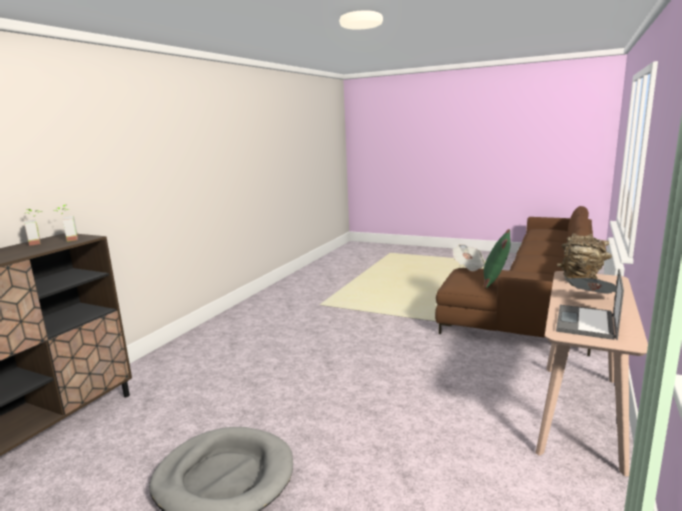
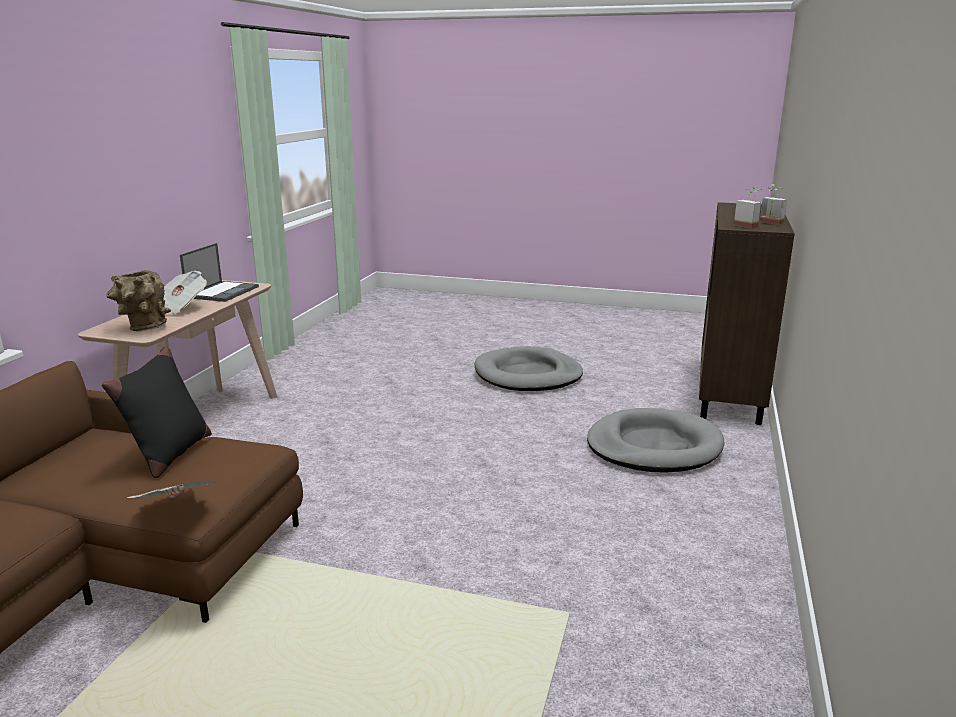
camera: 170 degrees right, 5 degrees up
green pillow [484,229,510,289] -> black pillow [102,346,212,478]
none -> grey dog bed [587,408,724,472]

